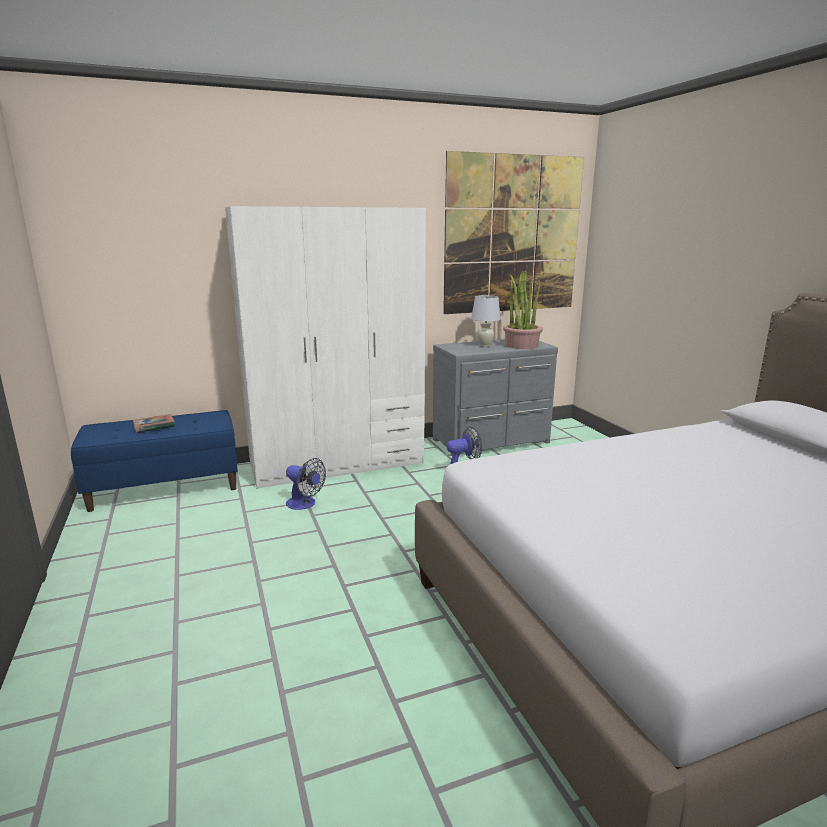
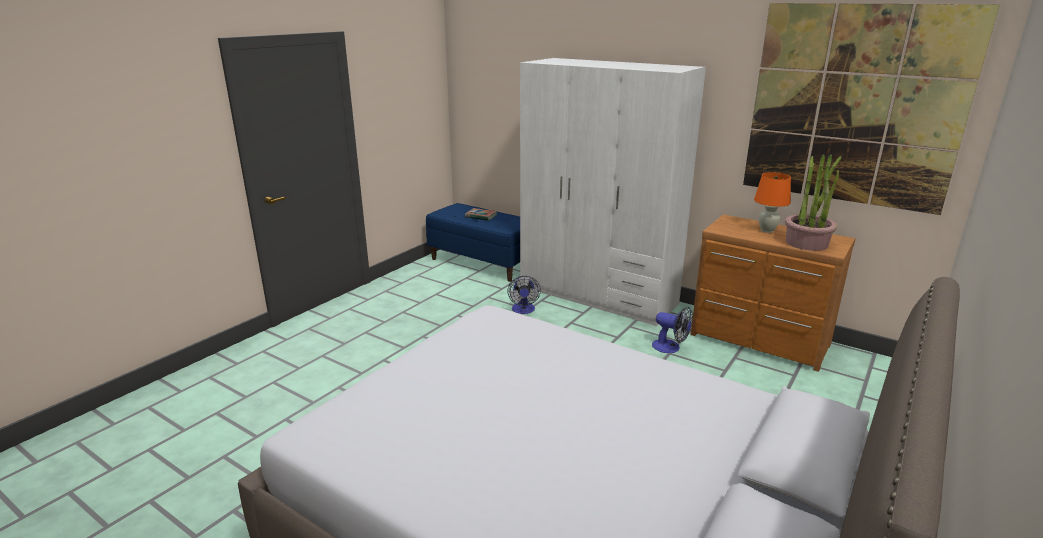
camera: 55 degrees right, 5 degrees up
grey dresser [433,339,558,456] -> brown dresser [691,214,855,372]
white table lamp [471,295,501,347] -> orange table lamp [754,172,791,233]

